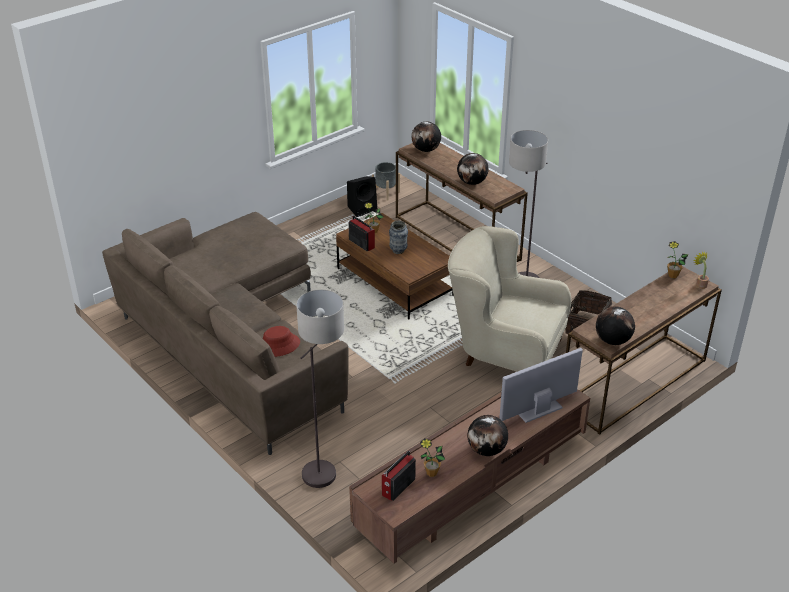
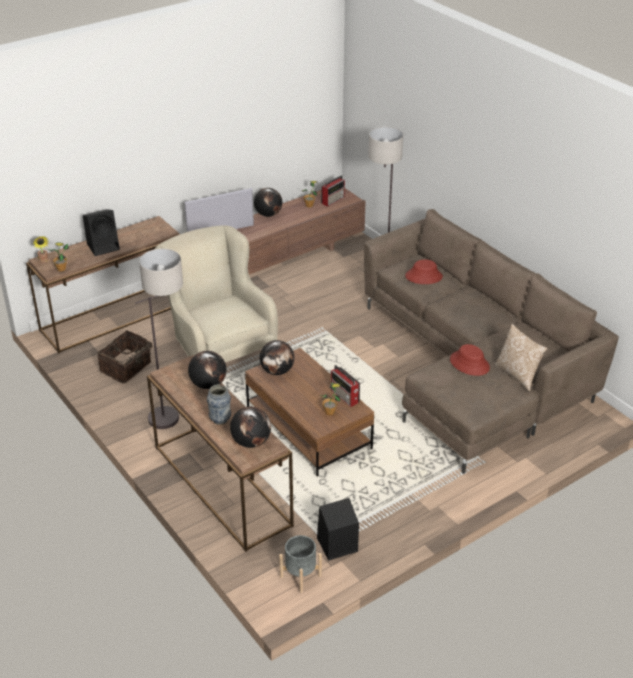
camera: 175 degrees left, 0 degrees up
vase [389,221,408,254] -> vase moved to [207,384,231,425]
beige armchair [448,226,571,372] -> beige armchair turned 150 degrees counterclockwise [155,225,278,362]
globe [596,306,635,345] -> globe moved to [259,340,294,375]
none -> black speaker [83,209,120,256]
none -> red hat [450,344,490,376]
none -> pillow [495,324,548,391]

